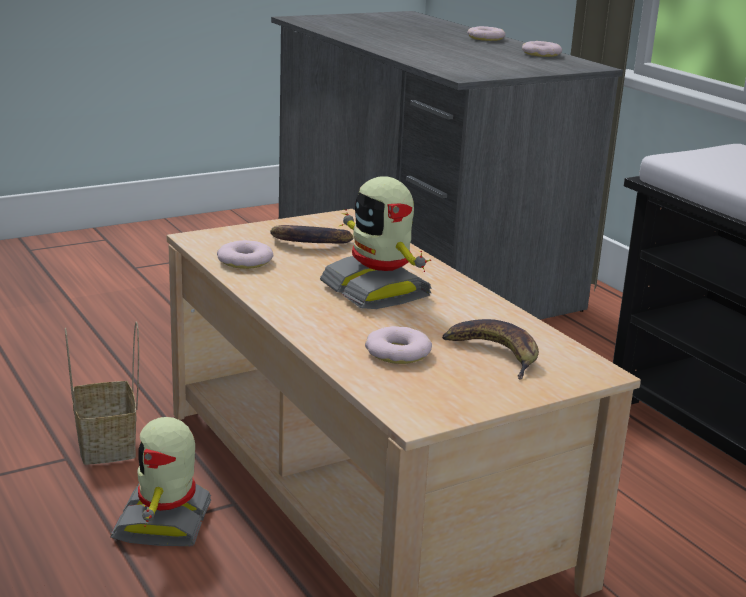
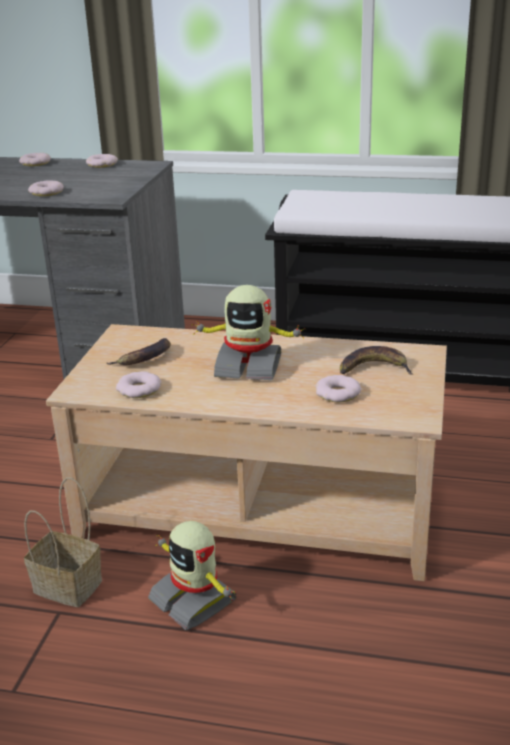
camera: 45 degrees left, 5 degrees up
none -> donut [28,180,64,196]

